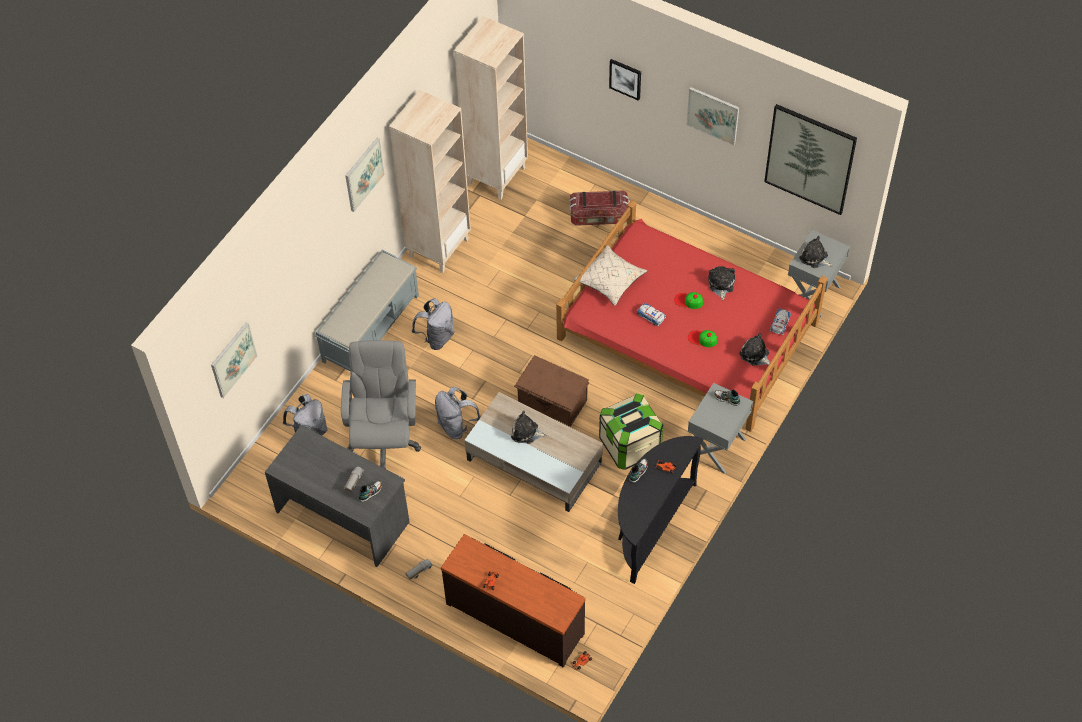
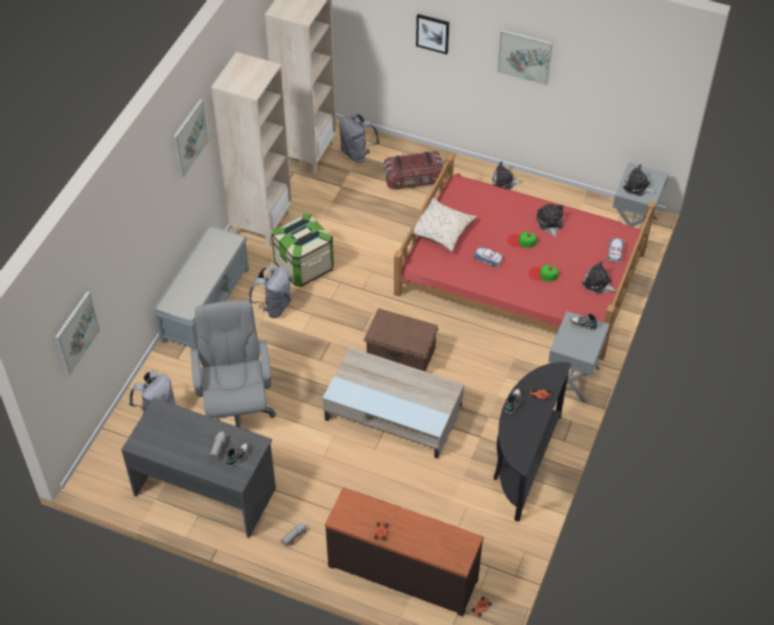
camera: 10 degrees left, 5 degrees down
grey backpack [435,387,481,439] -> grey backpack moved to [339,113,380,163]
plush toy [511,411,547,444] -> plush toy moved to [492,161,522,190]
storage box [599,393,663,470] -> storage box moved to [272,213,334,287]
picture [764,104,857,215] -> none

